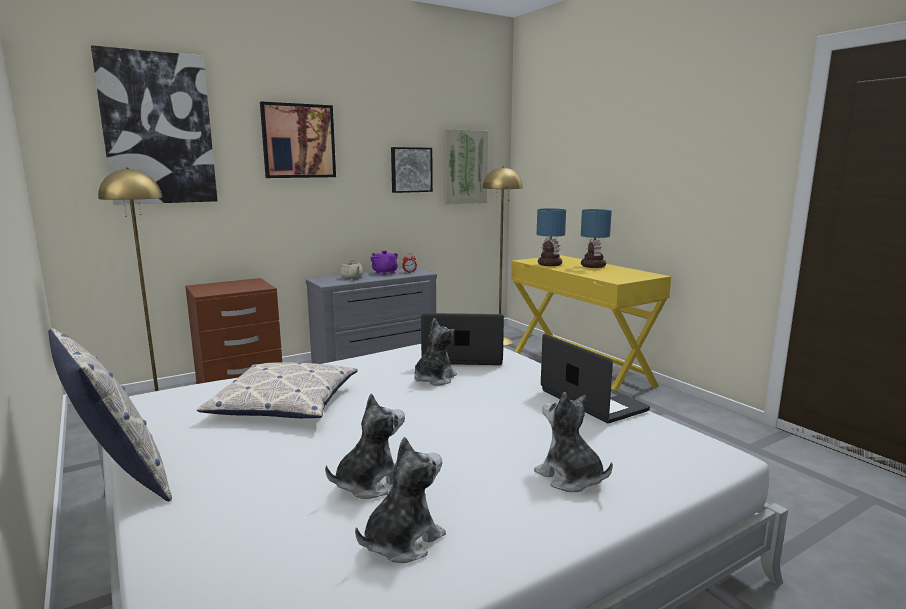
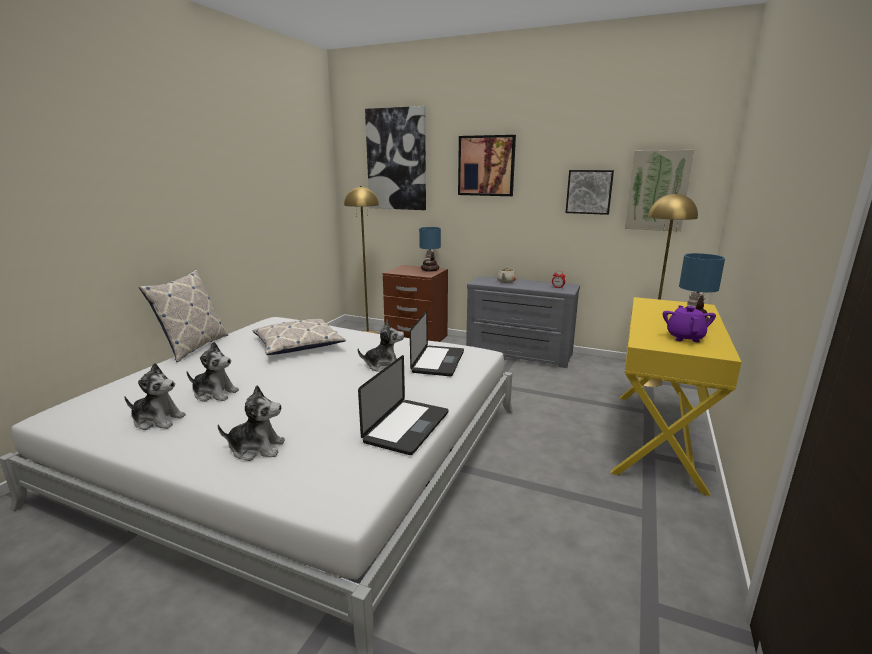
camera: 55 degrees right, 5 degrees up
purple teapot [370,250,398,275] -> purple teapot moved to [663,306,716,342]
laptop [421,313,504,365] -> laptop turned 45 degrees clockwise [410,310,464,376]
plush toy [534,392,613,492] -> plush toy turned 75 degrees clockwise [217,385,285,461]
table lamp [537,208,566,266] -> table lamp moved to [419,227,441,272]

